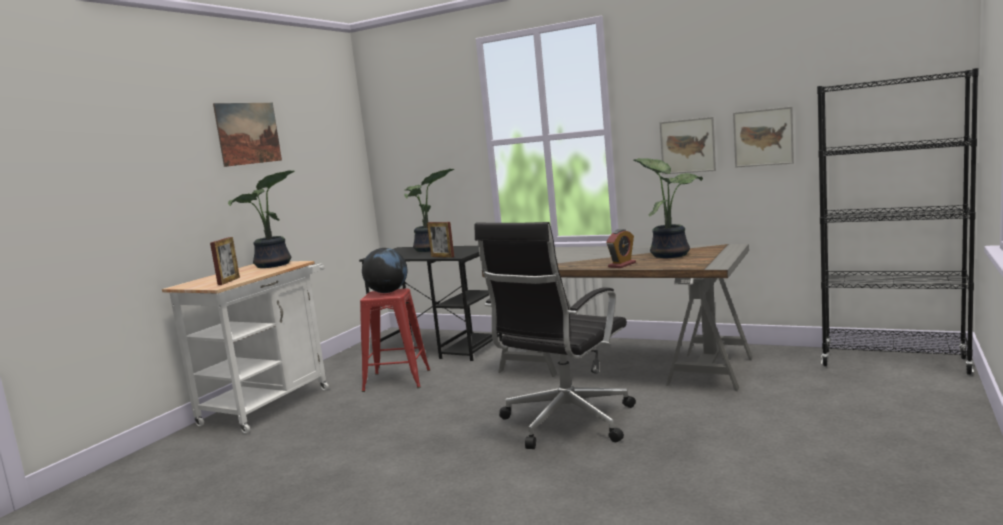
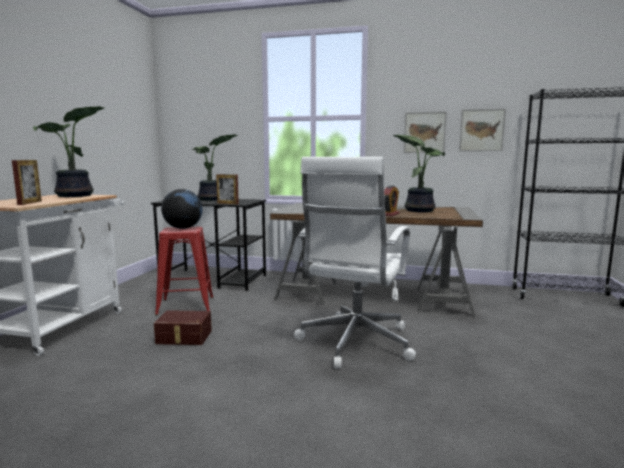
camera: 15 degrees left, 0 degrees up
picture [213,103,282,167] -> none
black office chair [474,222,636,449] -> white office chair [294,157,416,369]
none -> brown storage box [154,310,212,345]

